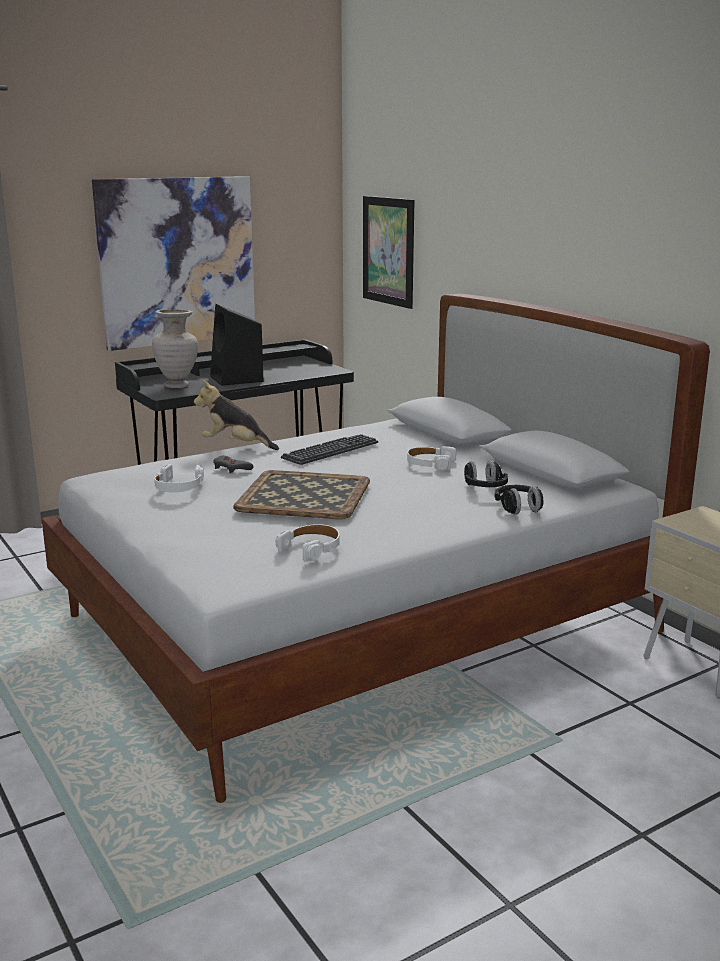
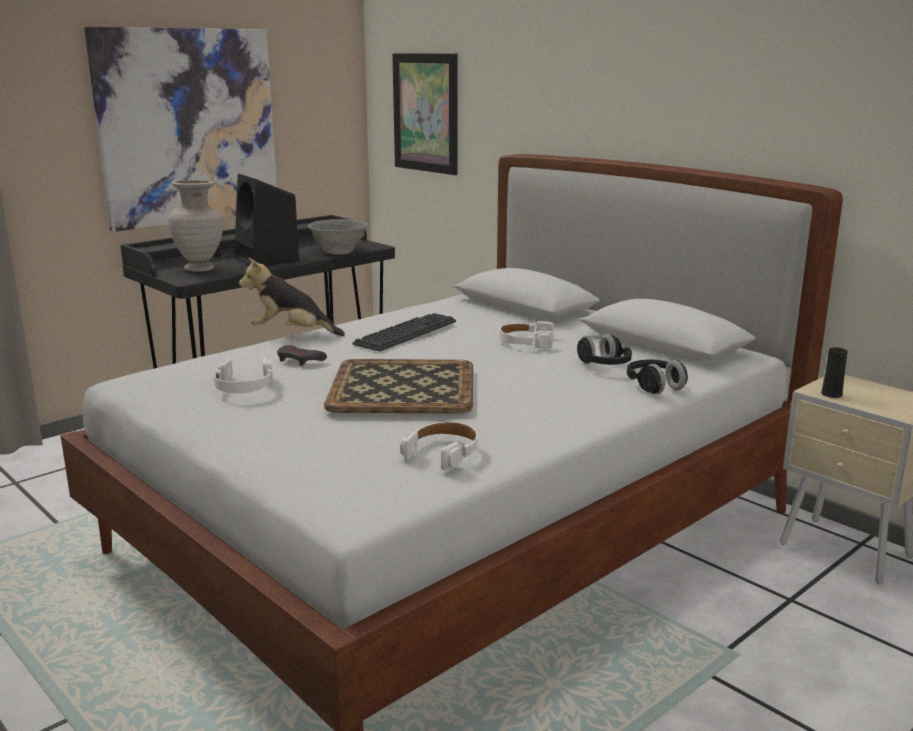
camera: 10 degrees left, 0 degrees up
none -> grey bowl [308,219,368,255]
none -> black vase [821,347,848,398]

